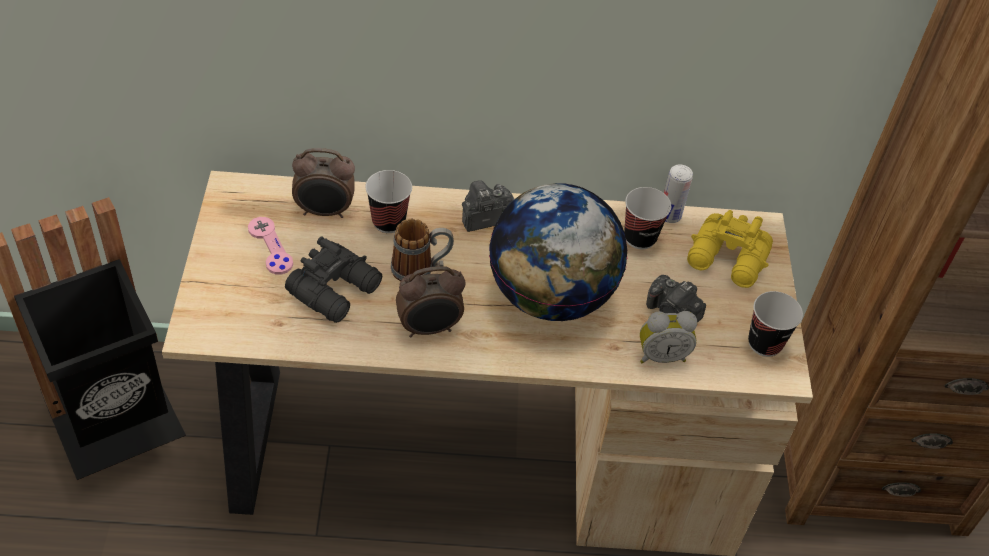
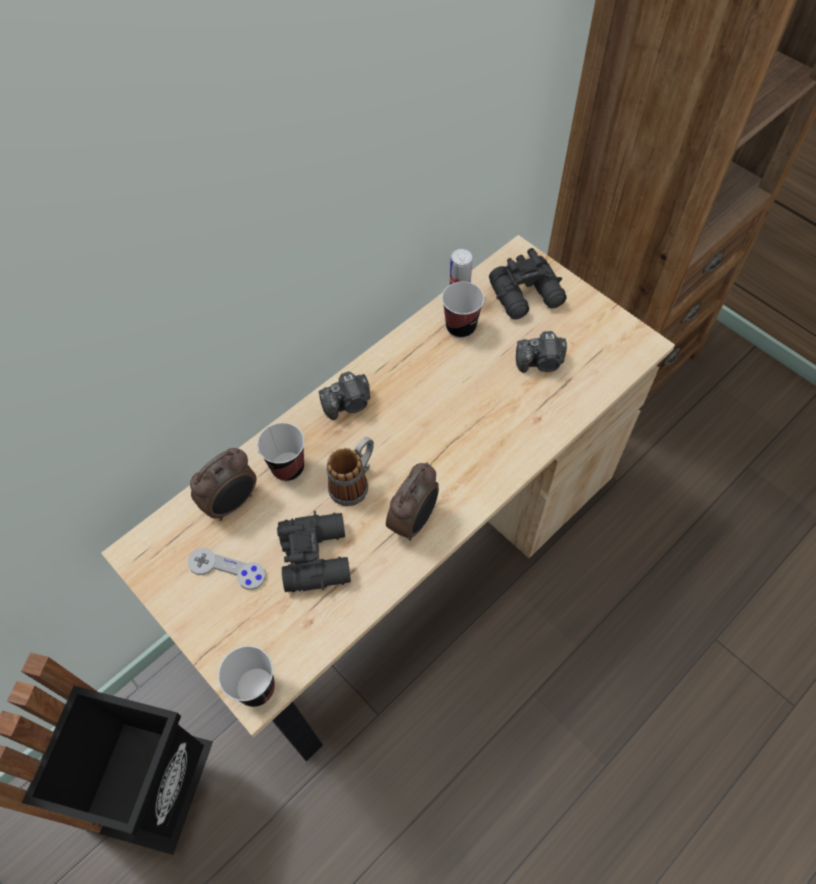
camera: 40 degrees left, 10 degrees up
pink game controller [248,217,293,275] -> grey game controller [188,548,266,590]
camera [462,180,514,232] -> camera turned 135 degrees counterclockwise [319,371,370,420]
globe [489,183,627,321] -> none
alarm clock [640,311,697,363] -> none
yellow binoculars [687,210,773,288] -> black binoculars [489,248,567,320]
cup [748,291,803,357] -> cup moved to [218,646,275,707]

